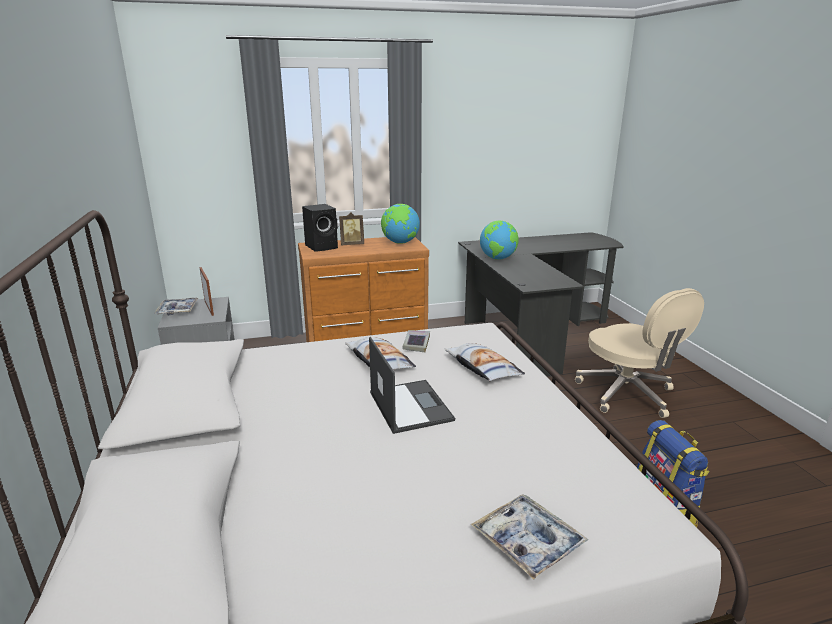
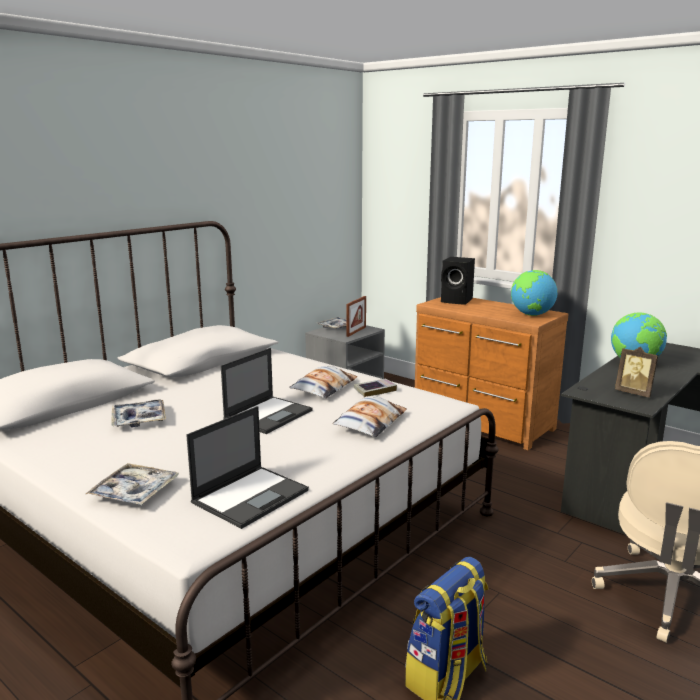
camera: 55 degrees right, 5 degrees down
picture frame [339,212,364,245] -> picture frame moved to [615,347,658,398]
none -> tray [111,399,166,428]
none -> laptop [186,406,309,529]

